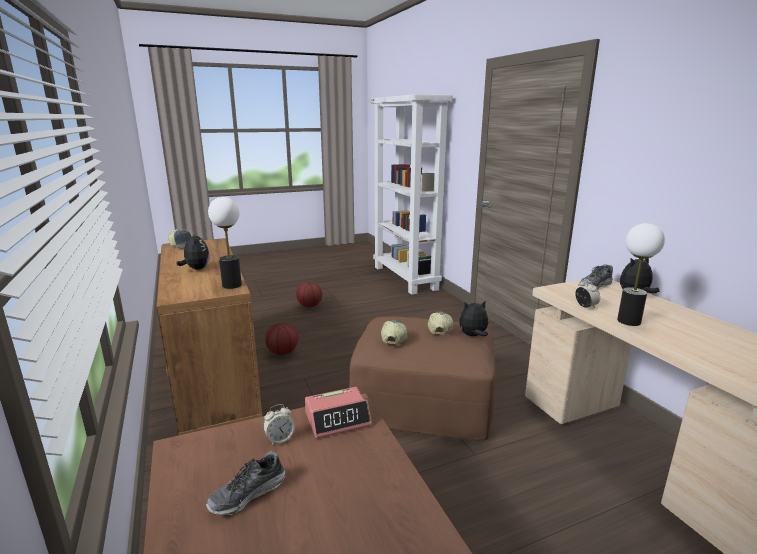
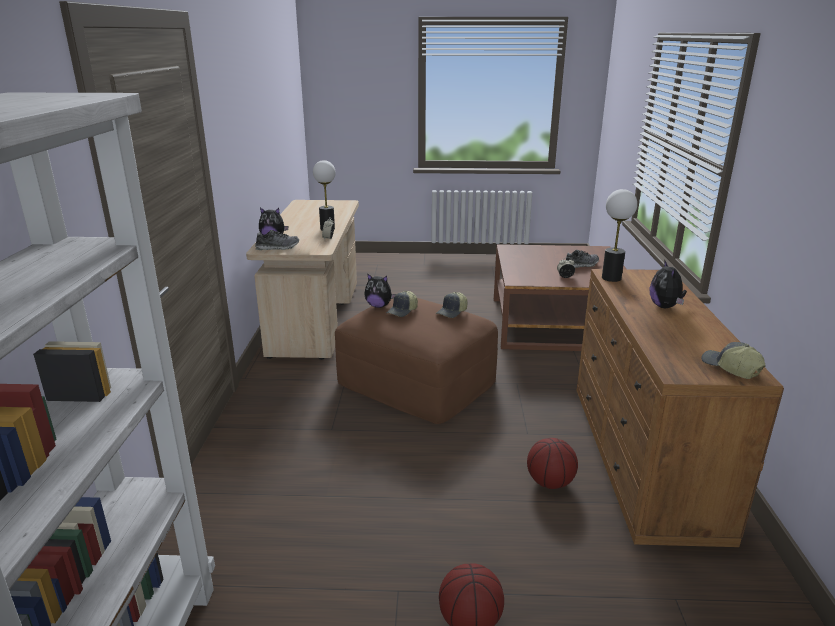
camera: 155 degrees left, 5 degrees up
alarm clock [305,387,372,439] -> none

